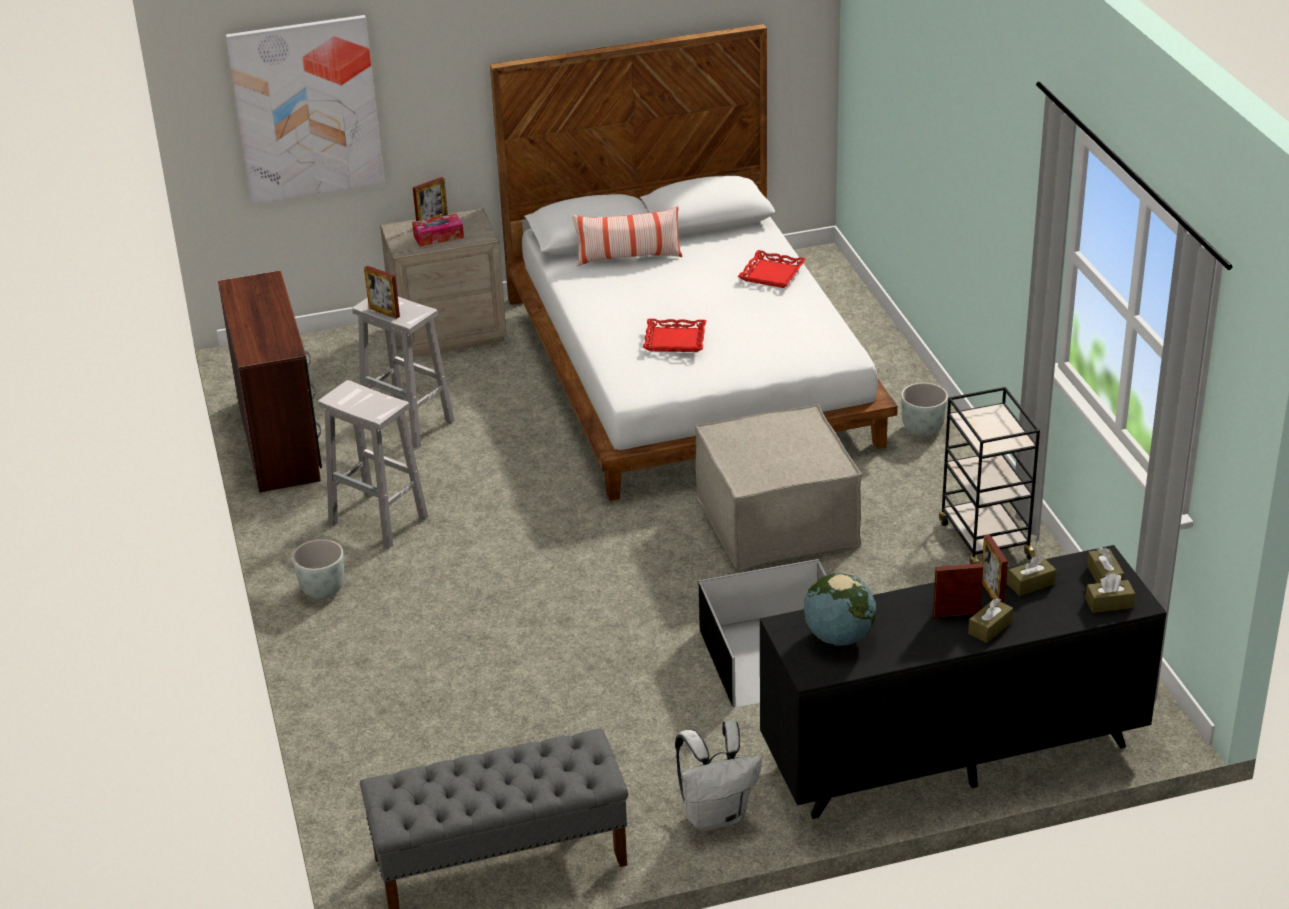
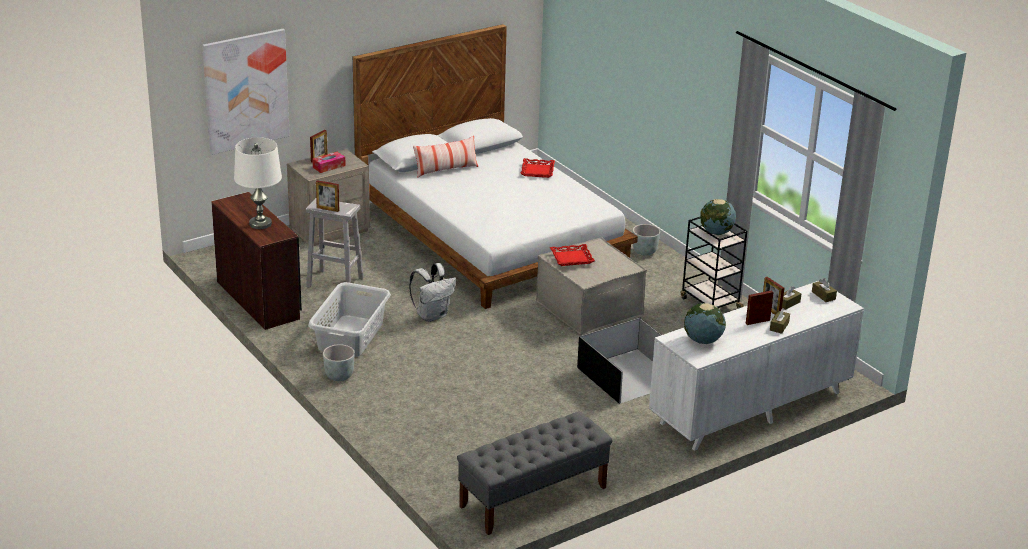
camera: 20 degrees left, 5 degrees down
white stool [318,380,428,549] -> grey laundry basket [308,282,391,357]
red tray [643,319,706,352] -> red tray moved to [550,244,595,266]
white backpack [675,720,762,831] -> white backpack moved to [409,263,456,322]
black dresser [760,545,1167,819] -> white dresser [649,281,864,451]
brown tissue box [1085,573,1135,613] -> none
none -> white table lamp [234,137,282,229]
none -> globe [700,199,736,235]

